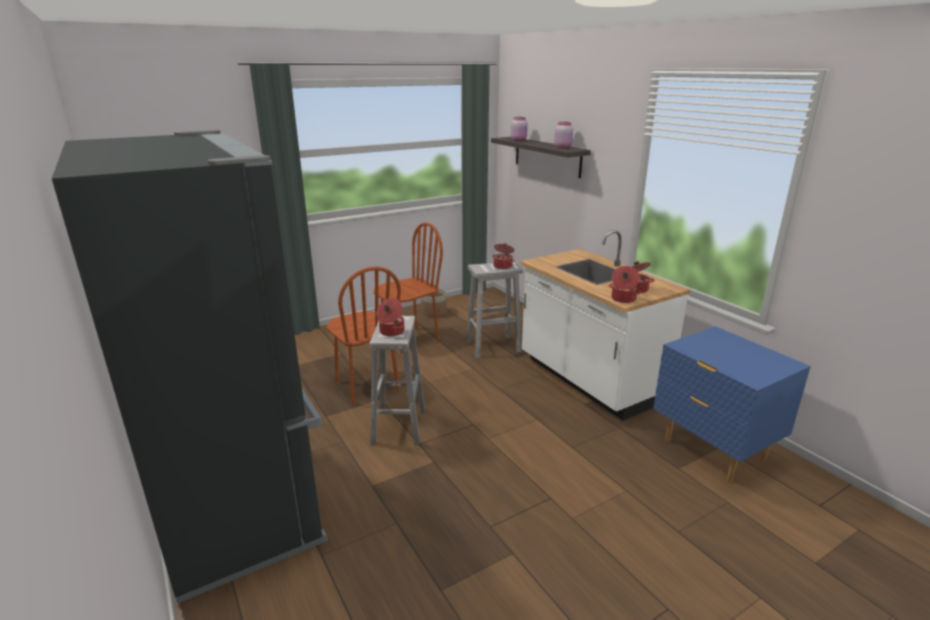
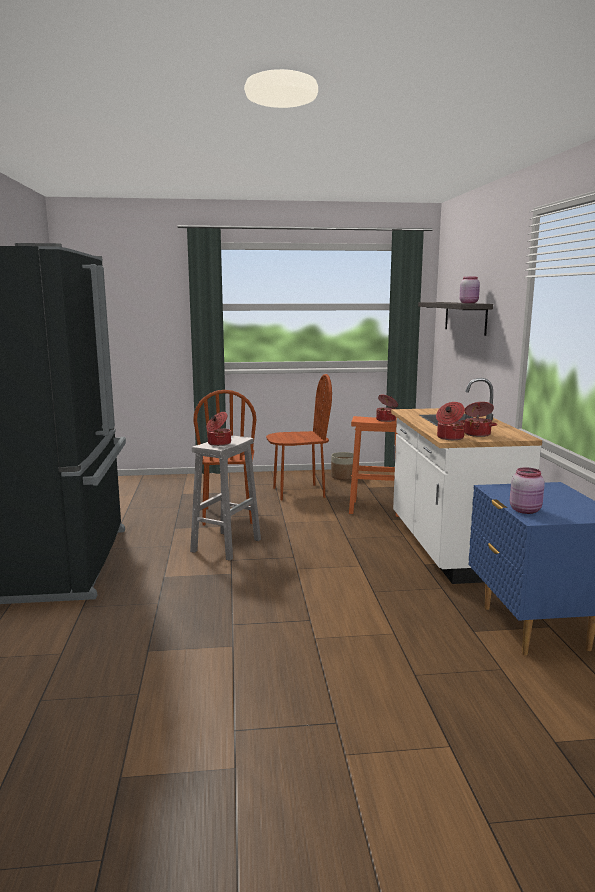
camera: 25 degrees right, 10 degrees down
white stool [466,261,523,358] -> orange stool [349,416,399,517]
pink jar [511,117,528,141] -> pink jar moved to [510,467,545,514]

